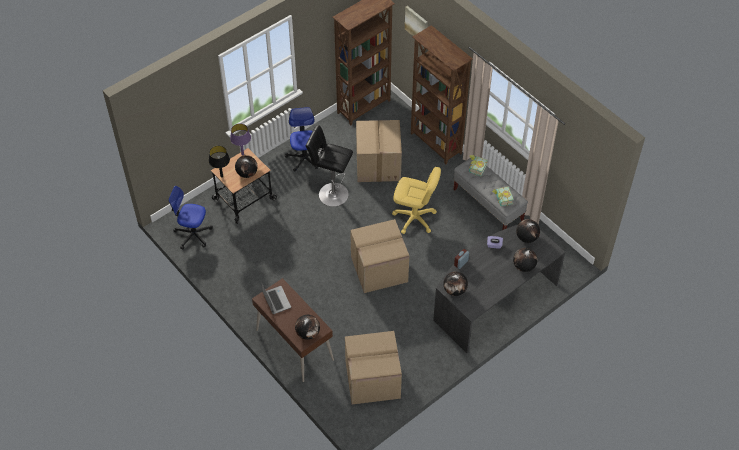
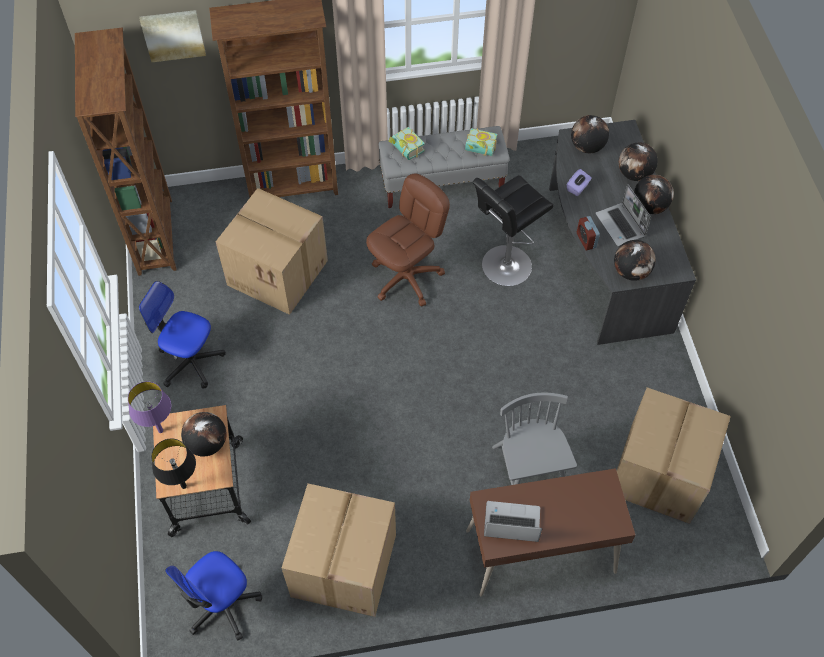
camera: 60 degrees left, 5 degrees up
globe [295,315,320,340] -> globe moved to [634,175,674,214]
black stool [305,125,353,207] -> black stool moved to [473,175,554,286]
cardboard box [350,219,409,293] -> cardboard box moved to [282,483,396,617]
yellow office chair [392,167,441,234] -> brown office chair [366,174,450,307]
none -> grey chair [492,393,577,485]
none -> laptop [596,184,651,246]

